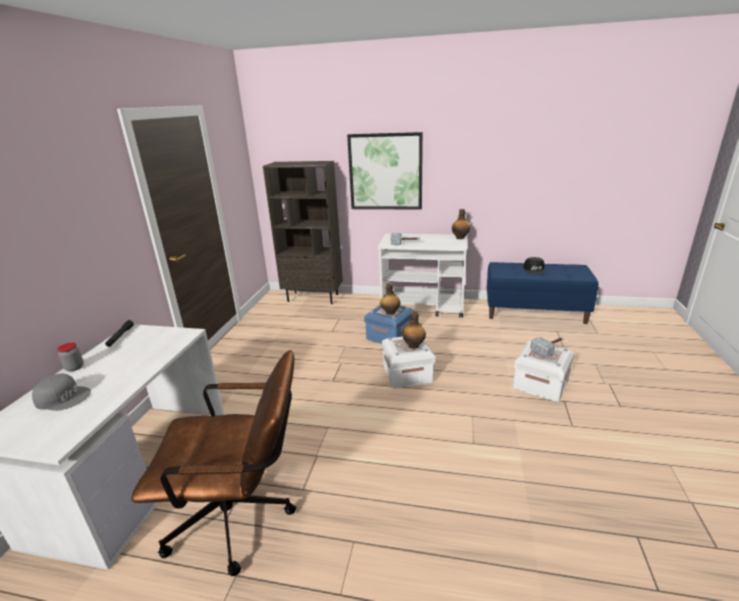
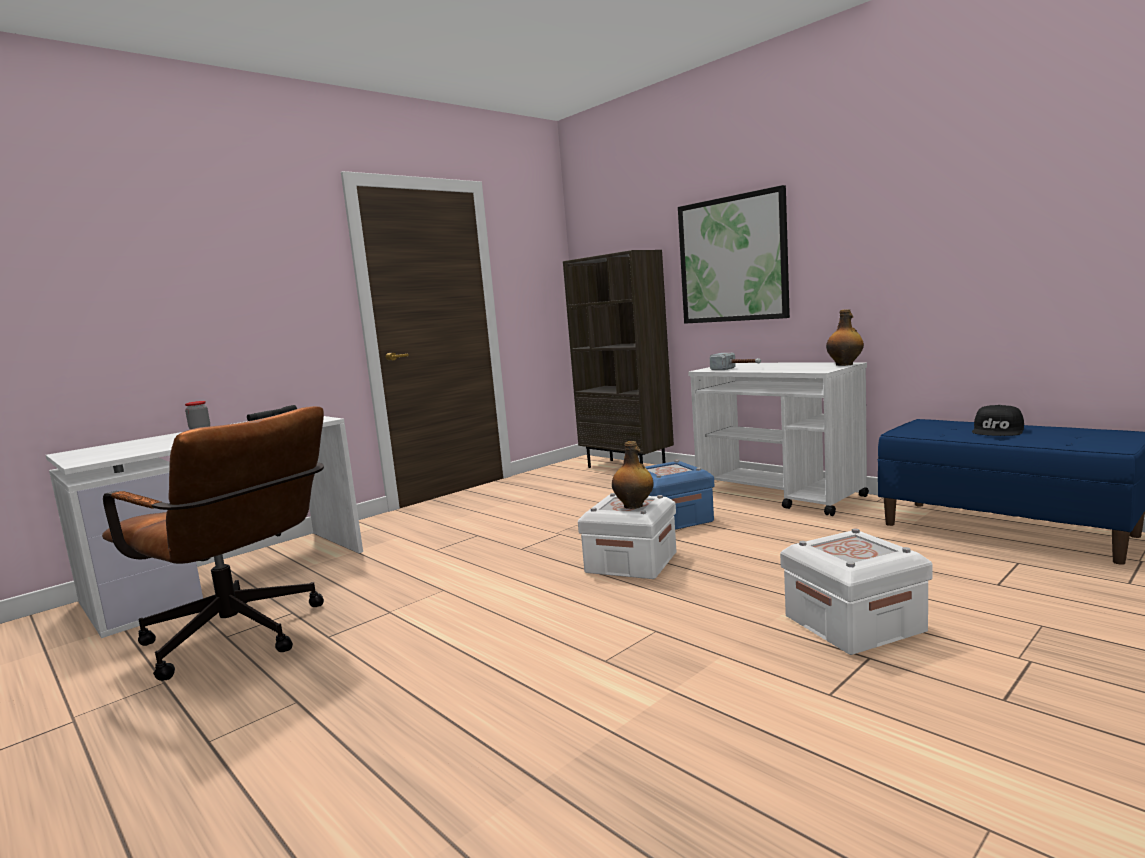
camera: 35 degrees right, 15 degrees down
grey cap [32,374,91,411] -> none
bottle [380,283,400,315] -> none
hammer [530,337,564,357] -> none

